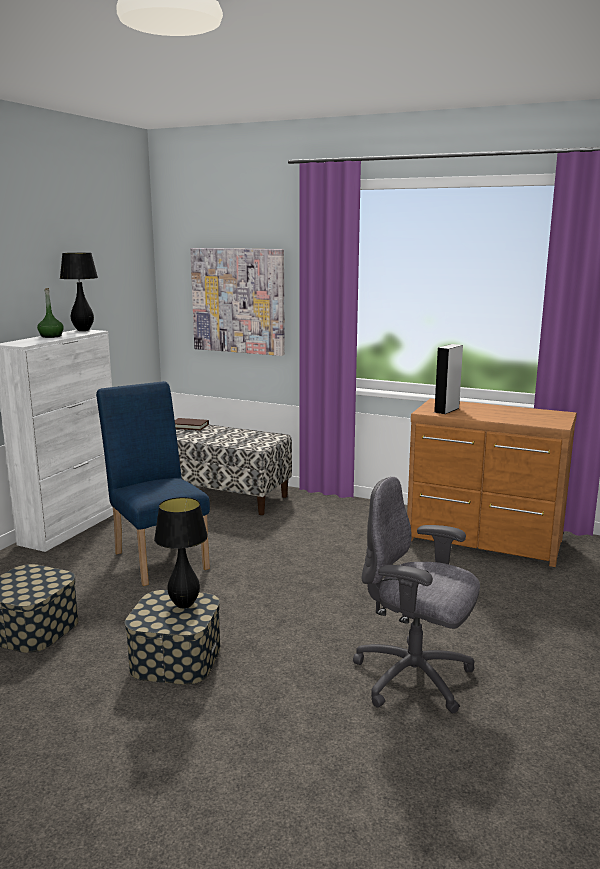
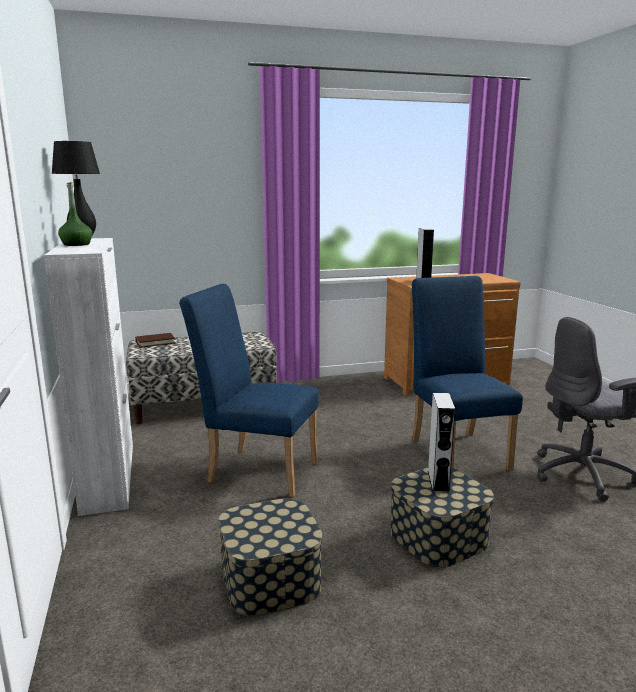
camera: 40 degrees left, 0 degrees up
black table lamp [154,497,208,609] -> grey speaker [428,393,455,492]
picture [190,248,285,356] -> none
none -> blue chair [412,276,523,471]

